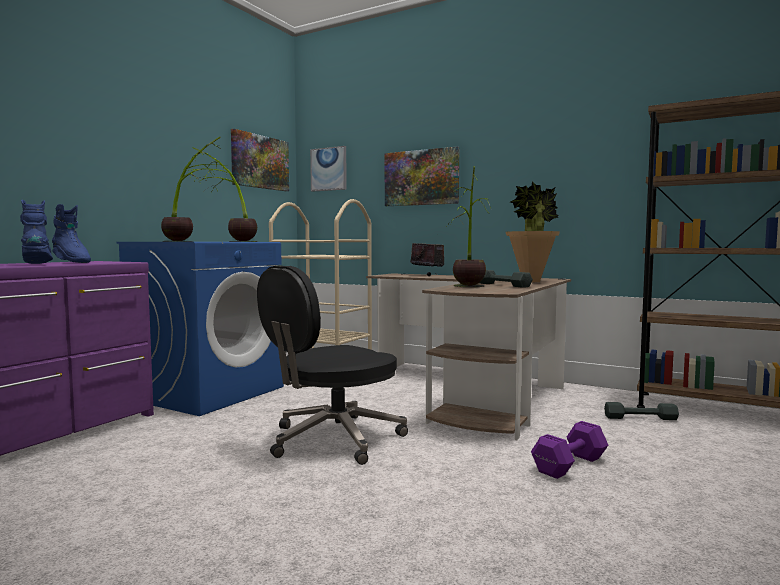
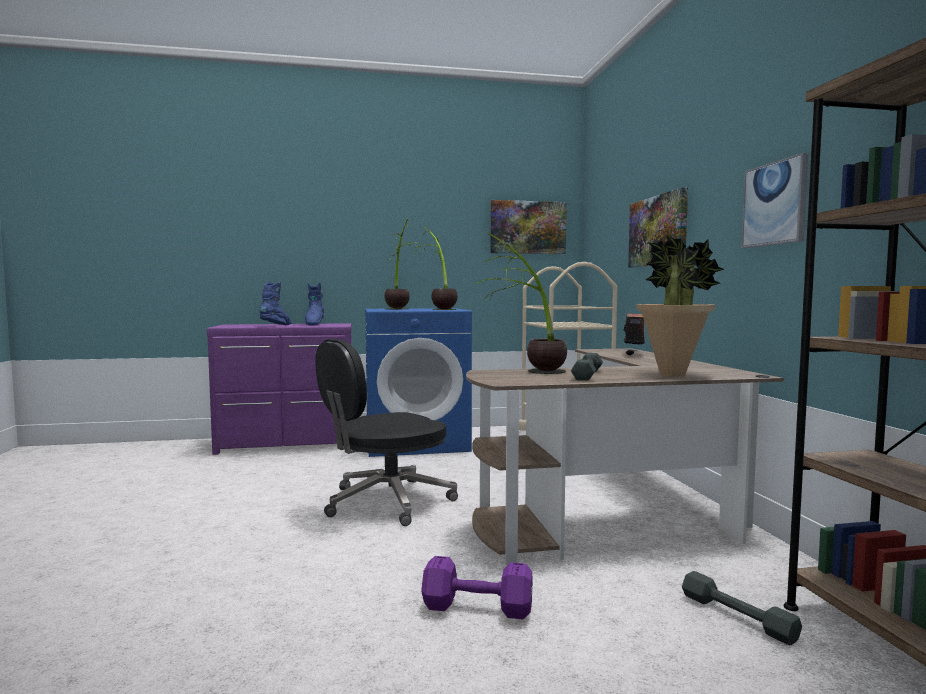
camera: 50 degrees right, 0 degrees up
black office chair [257,265,408,465] -> black office chair turned 45 degrees counterclockwise [315,339,458,526]
picture [310,146,347,192] -> picture moved to [742,153,808,248]

